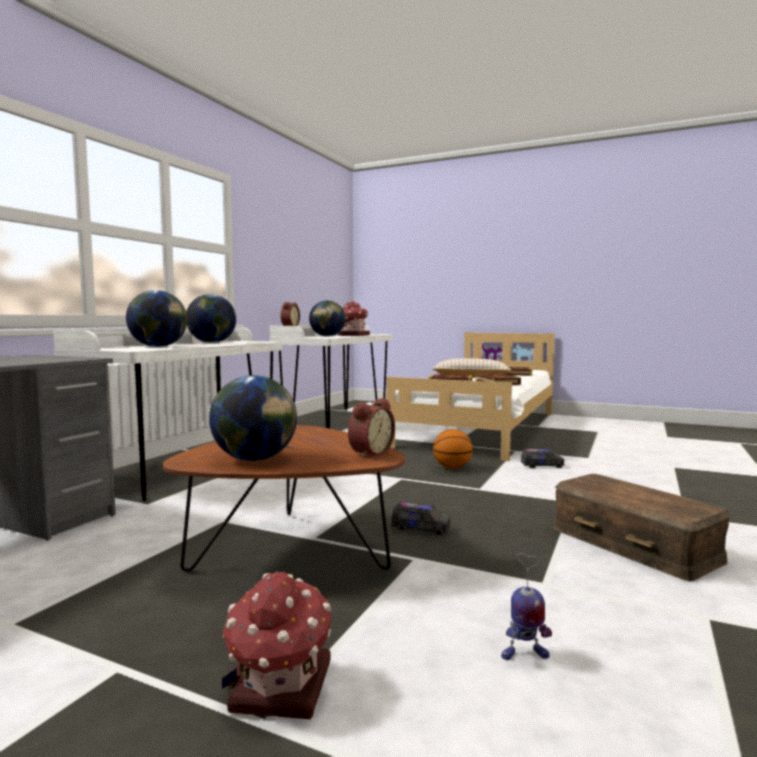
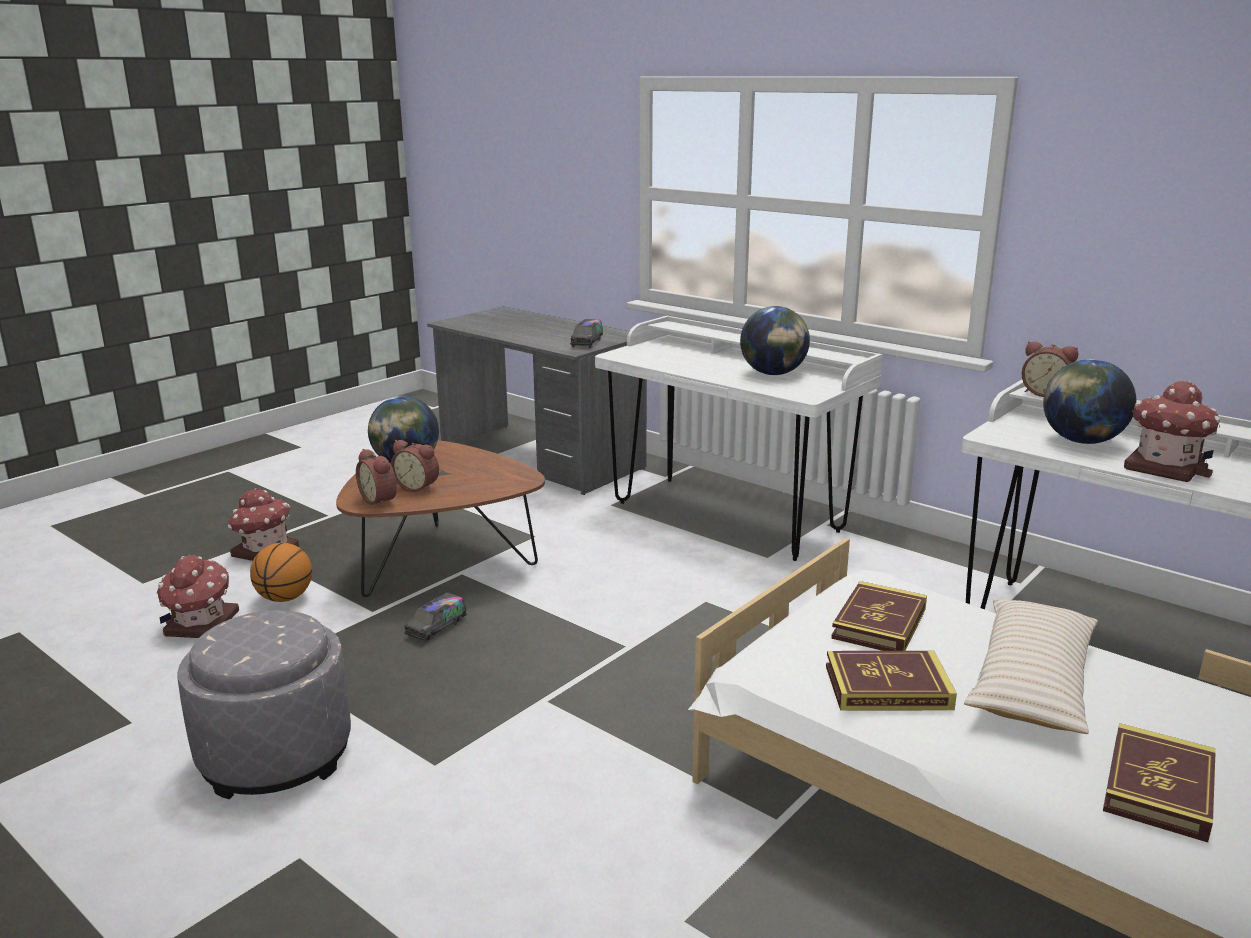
camera: 105 degrees right, 15 degrees up
globe [126,290,187,347] -> none
basketball [433,429,473,469] -> basketball moved to [250,543,312,602]
toy robot [501,553,552,660] -> toy house [156,555,239,638]
toy truck [521,449,565,468] -> toy truck moved to [570,319,603,348]
brown storage box [554,474,732,581] -> grey ottoman [177,610,351,799]
none -> alarm clock [391,440,439,492]

